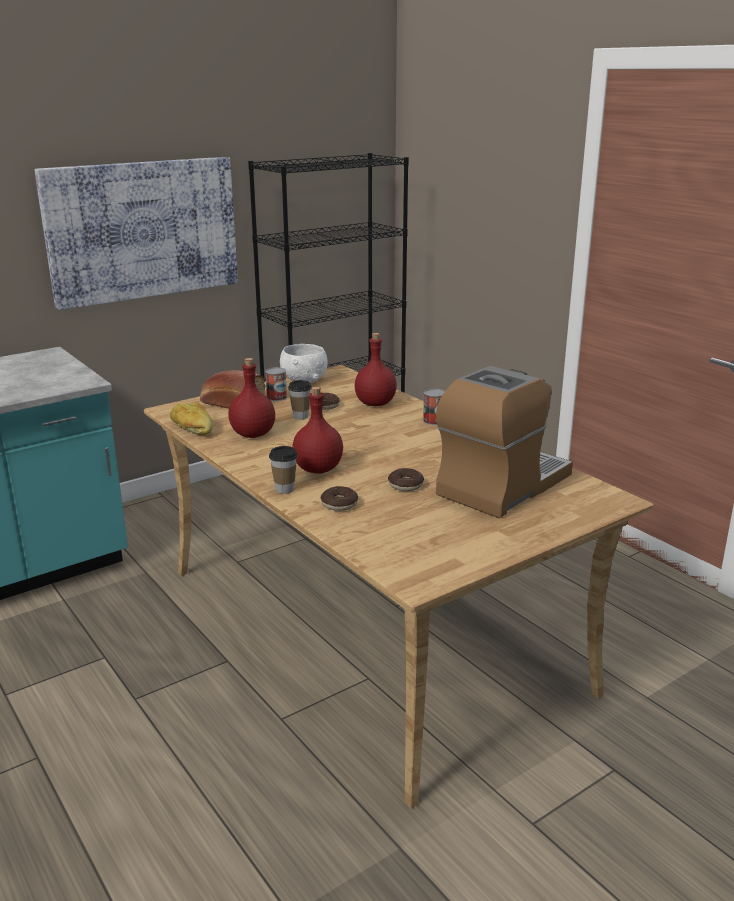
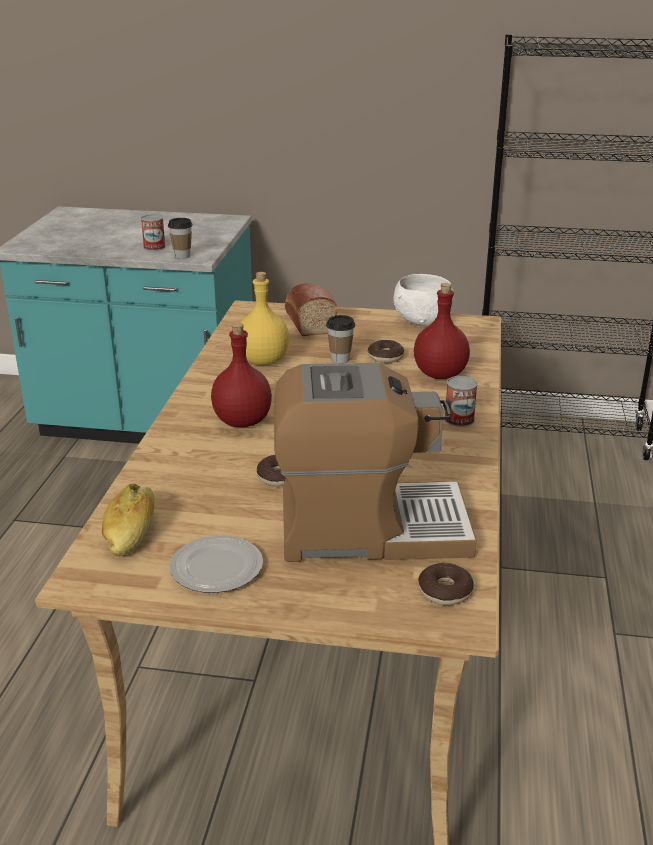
camera: 45 degrees right, 5 degrees up
picture [34,157,238,310] -> none
bread [170,403,213,435] -> bread moved to [102,484,154,556]
red bottle [228,358,275,438] -> yellow bottle [240,272,290,365]
can [265,367,287,401] -> can moved to [141,214,166,251]
cup [269,446,298,494] -> cup moved to [168,218,193,259]
donut [321,486,358,511] -> donut moved to [418,563,474,605]
none -> plate [170,536,263,593]

